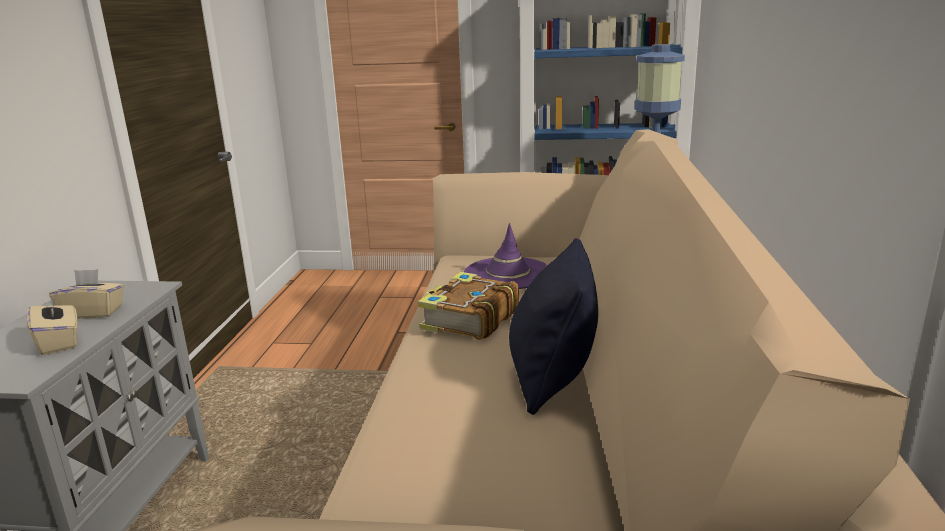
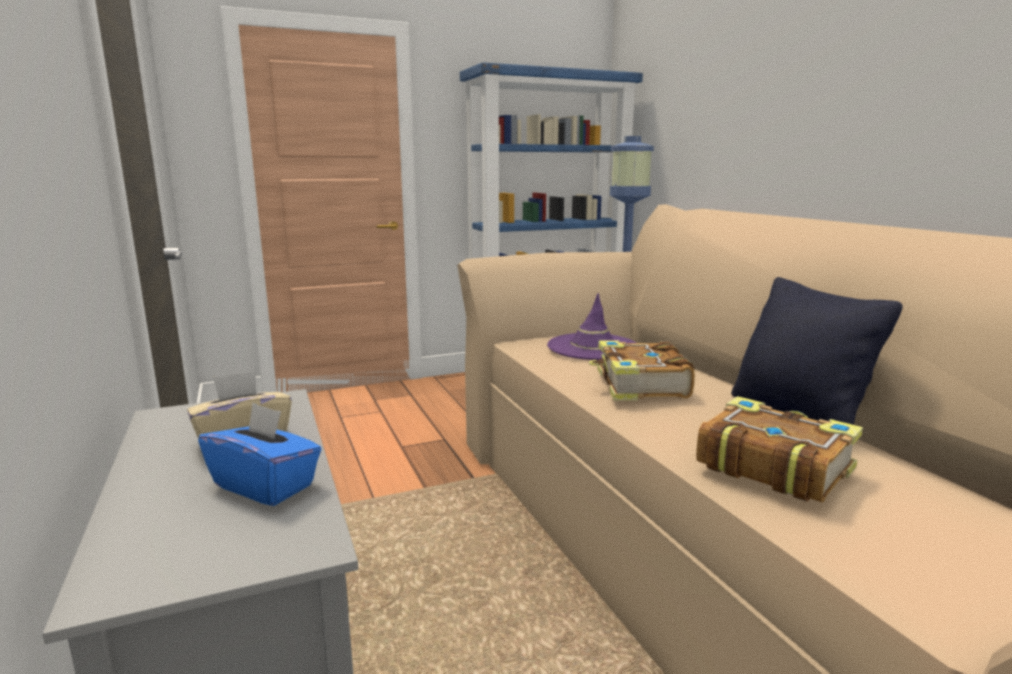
camera: 30 degrees left, 5 degrees down
beige tissue box [27,293,78,355] -> blue tissue box [198,403,322,506]
none -> book [696,396,863,503]

